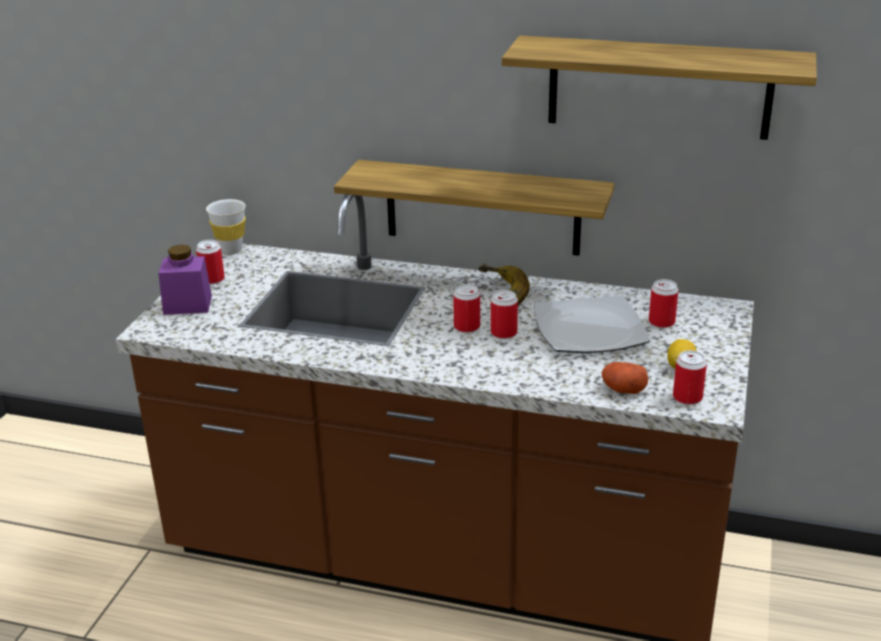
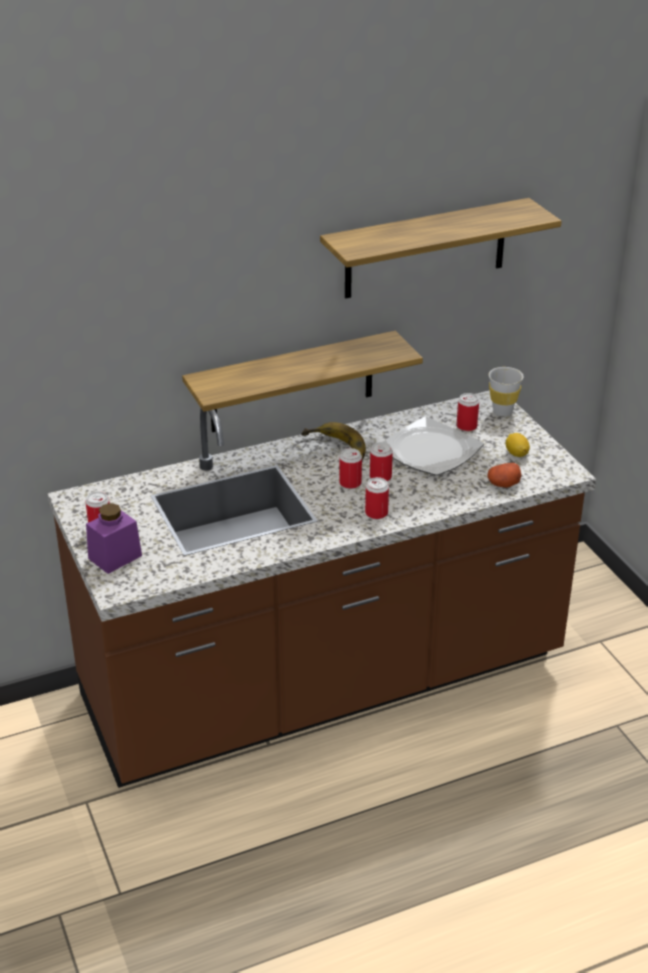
camera: 40 degrees left, 5 degrees up
white cup [206,199,246,255] -> white cup moved to [489,367,524,416]
can [673,350,707,405] -> can moved to [365,477,389,519]

